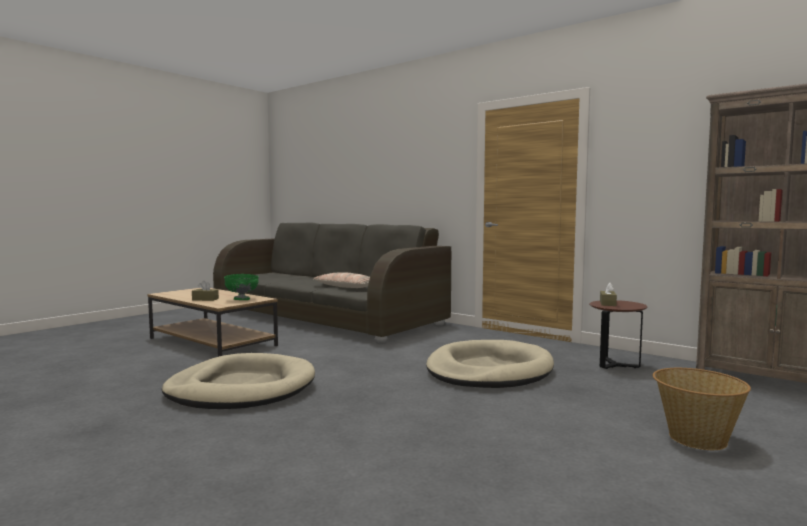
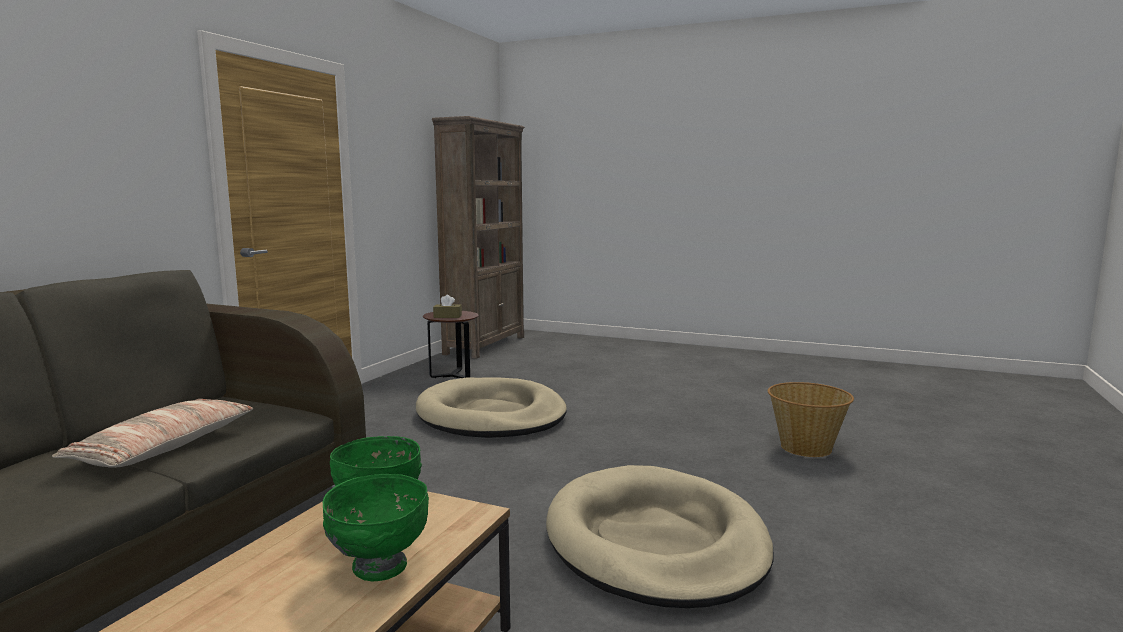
camera: 105 degrees left, 5 degrees up
brown tissue box [192,281,219,301] -> green bowl [323,474,429,581]
basket [653,368,751,450] -> basket moved to [768,382,854,457]

